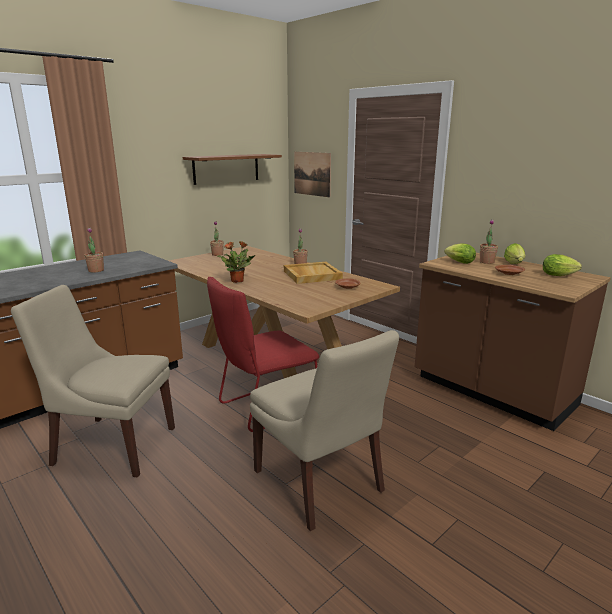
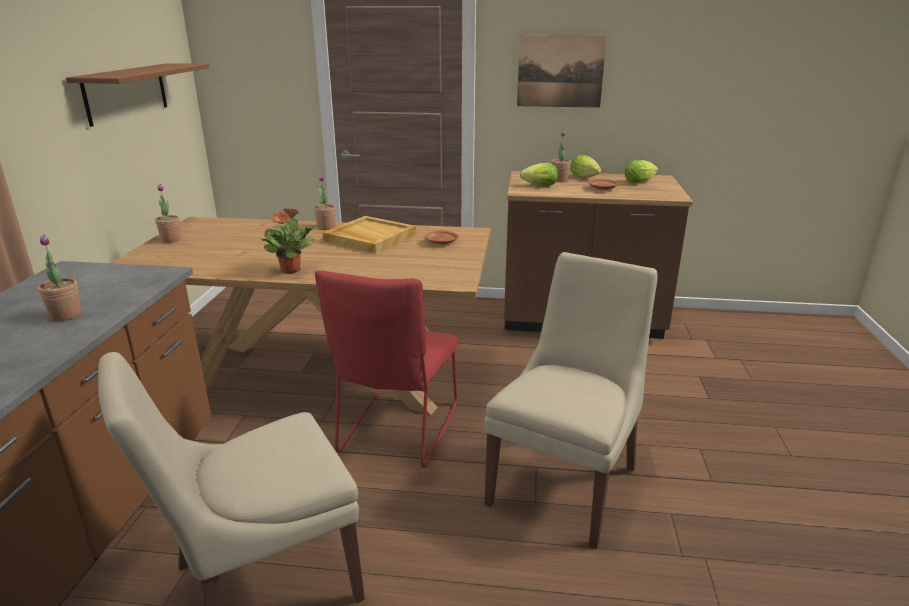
camera: 40 degrees left, 5 degrees up
beige chair [250,330,399,531] -> beige chair turned 75 degrees counterclockwise [484,252,658,549]
picture [294,152,331,198] -> picture moved to [517,35,607,108]

